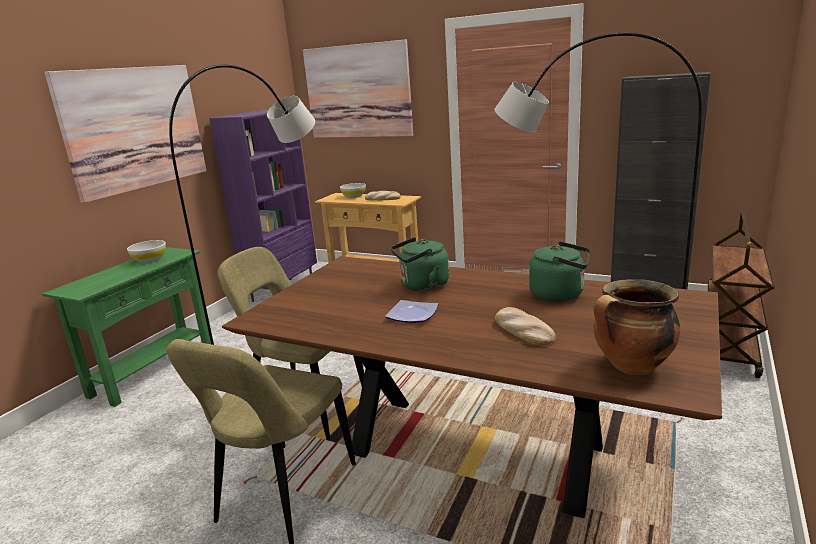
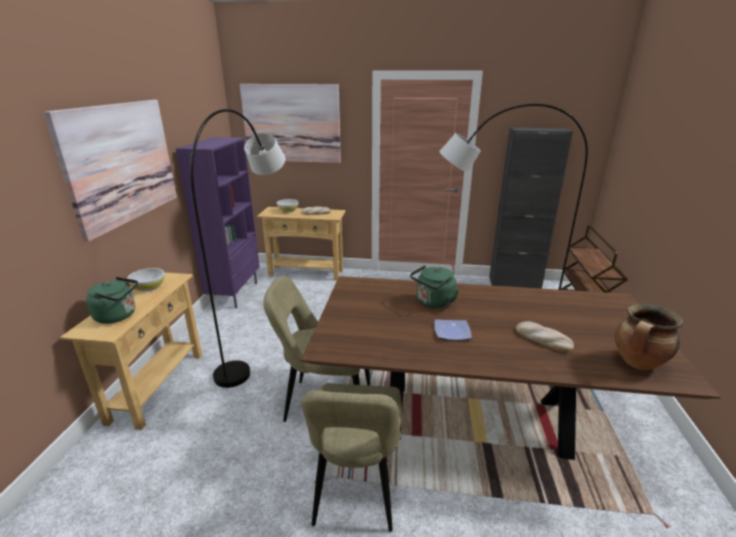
camera: 20 degrees left, 5 degrees up
green console table [42,247,211,407] -> beige console table [60,272,202,430]
green kettle [529,241,590,302] -> green kettle moved to [86,277,138,324]

